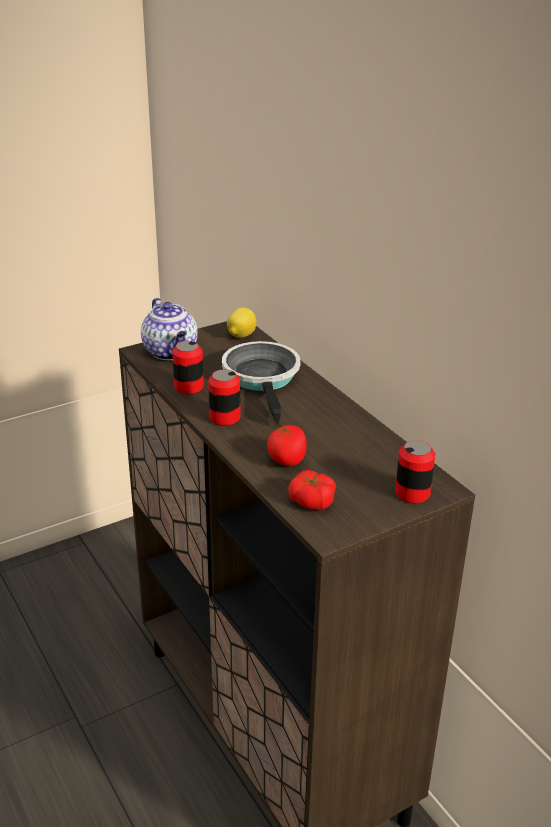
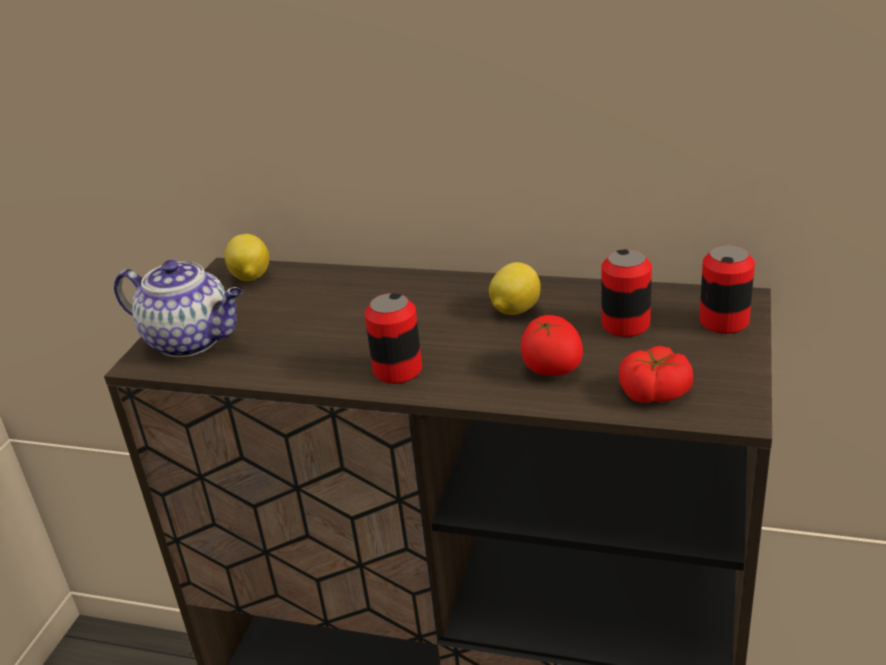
camera: 40 degrees left, 0 degrees up
can [172,341,204,394] -> can moved to [602,249,652,337]
frying pan [222,341,301,424] -> none
none -> lemon [489,262,541,315]

